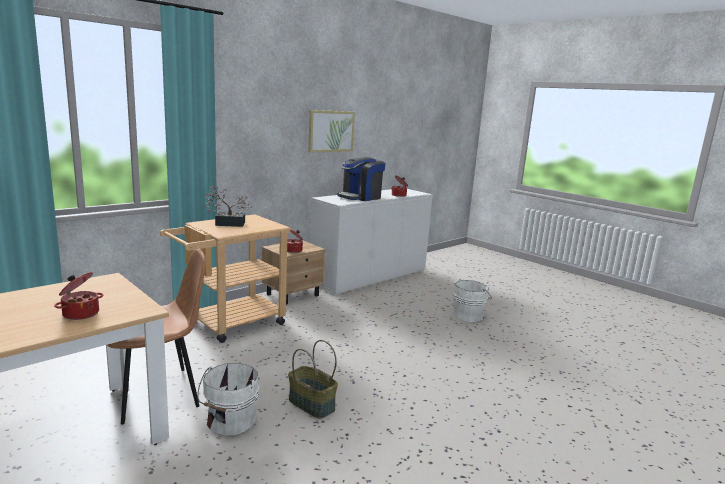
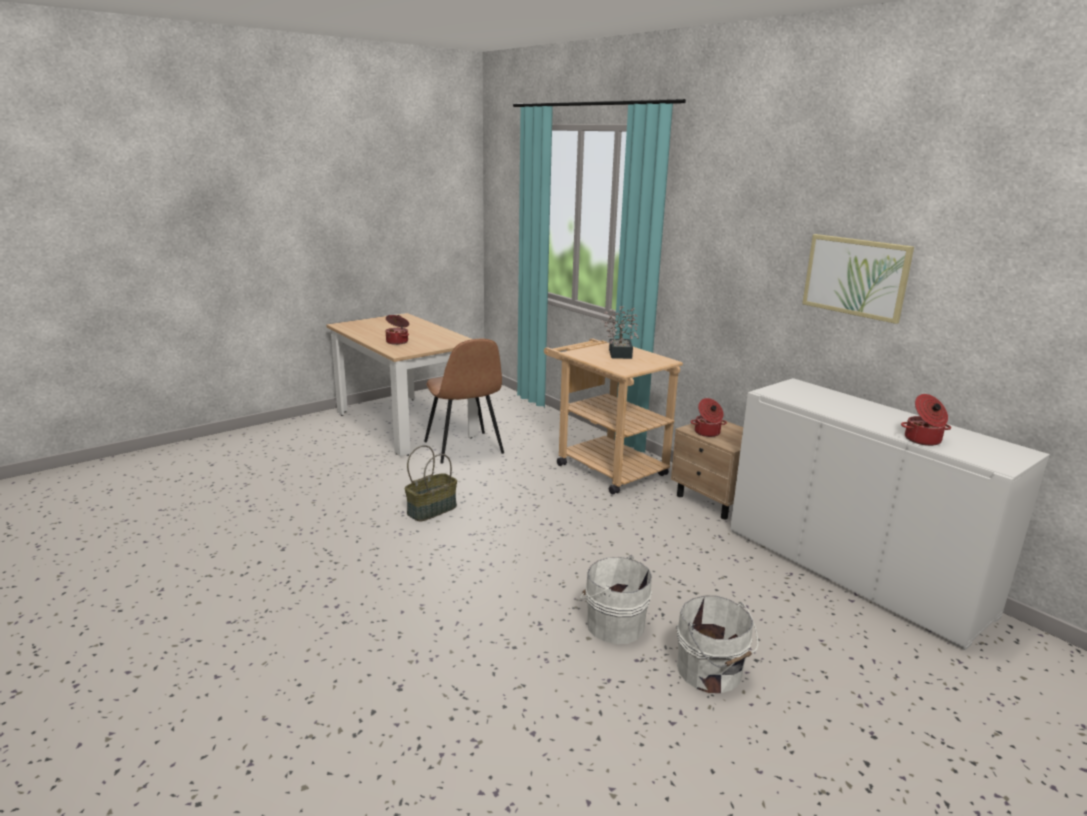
camera: 95 degrees right, 5 degrees up
white bucket [197,363,259,435] -> white bucket moved to [580,555,652,644]
coffee machine [337,157,386,201] -> none

